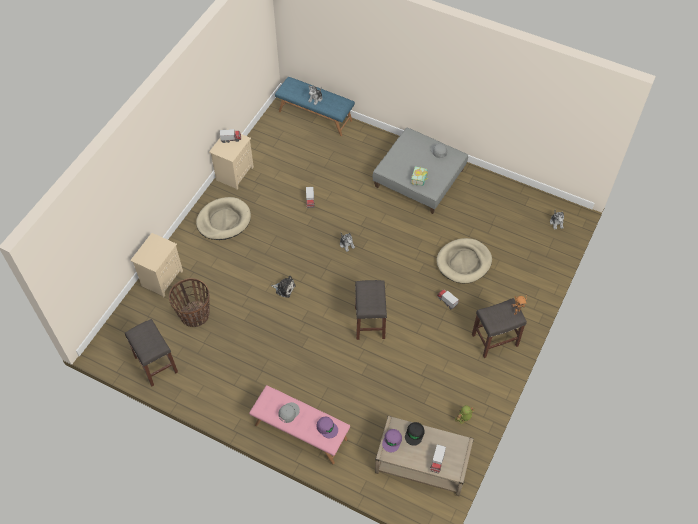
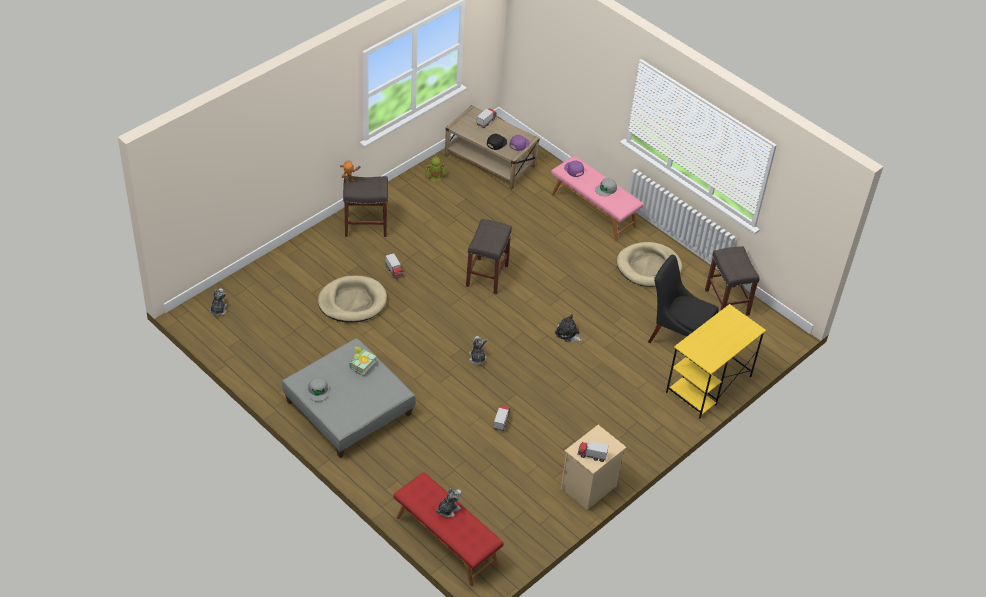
camera: 165 degrees left, 10 degrees down
beige nightstand [130,233,183,297] -> yellow desk [666,304,766,419]
basket [169,278,210,327] -> black chair [648,255,719,343]
beige dog bed [196,197,251,240] -> beige dog bed moved to [617,242,682,287]
blue bench [275,77,355,136] -> red bench [393,472,504,586]

